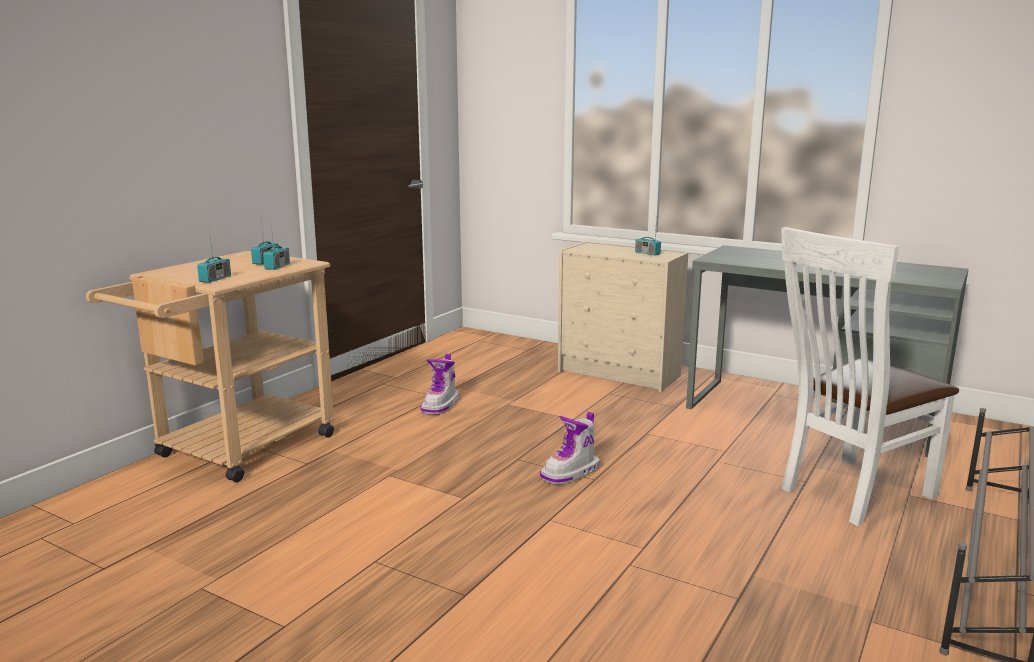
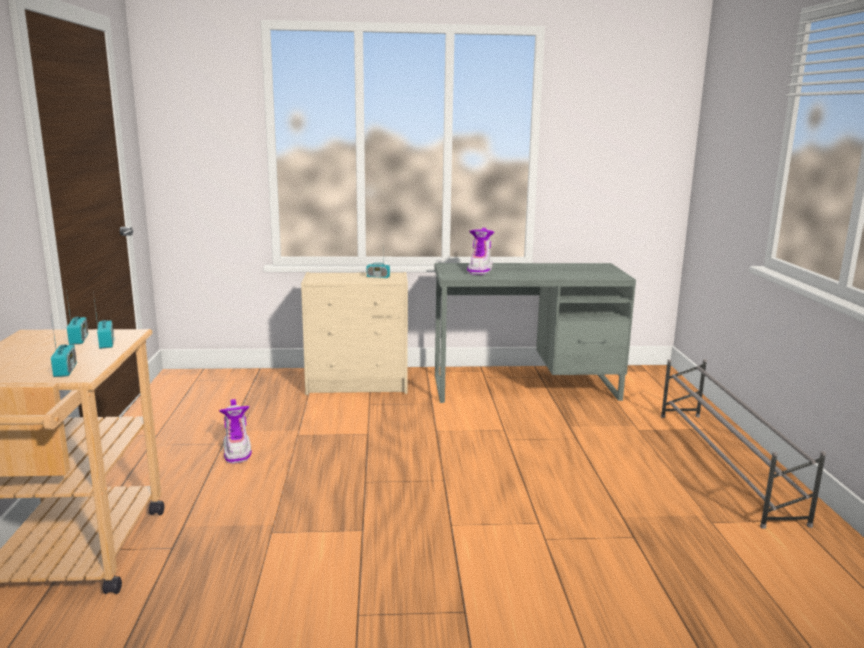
camera: 35 degrees left, 0 degrees up
boot [540,412,600,485] -> boot moved to [467,228,495,275]
white chair [781,227,959,526] -> none

